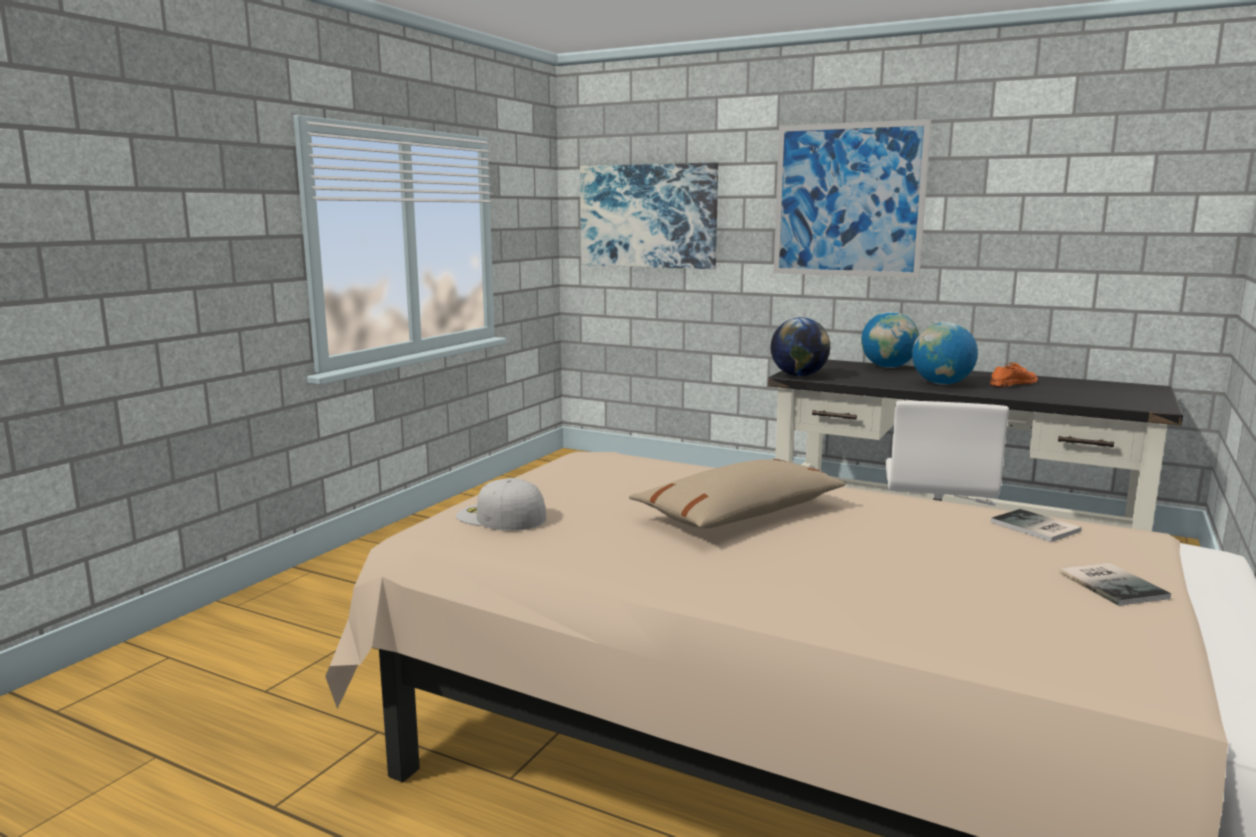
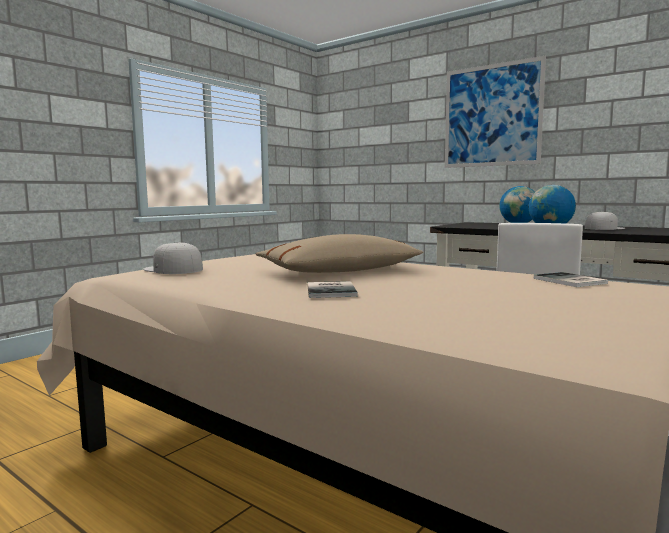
camera: 10 degrees right, 5 degrees down
picture [580,163,718,269] -> none
globe [770,317,830,376] -> none
orange shoe [990,362,1038,388] -> white cap [585,211,625,230]
book [1060,563,1171,606] -> book moved to [307,281,358,298]

